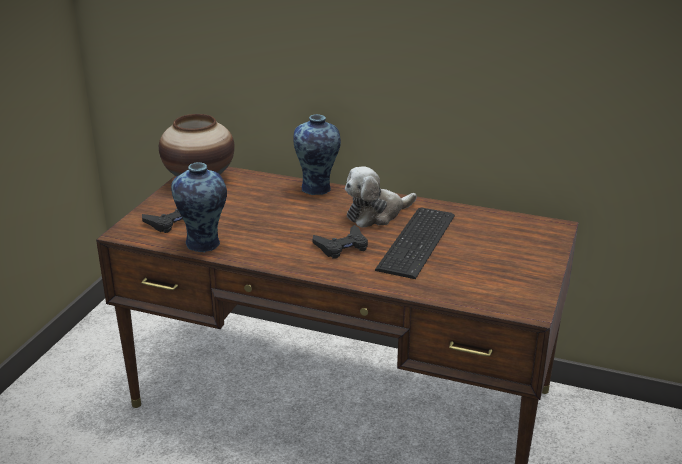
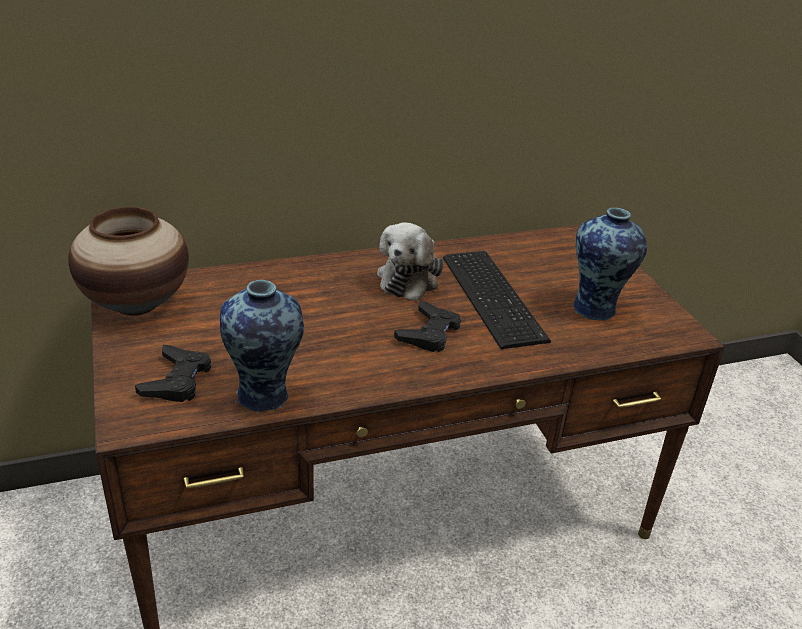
camera: 40 degrees left, 5 degrees up
vase [293,114,341,195] -> vase moved to [573,207,647,320]

